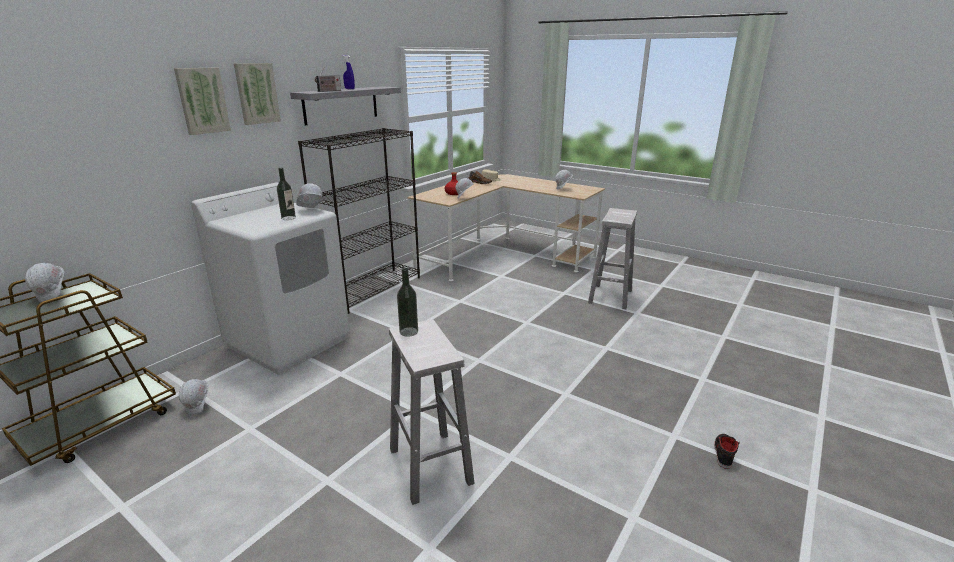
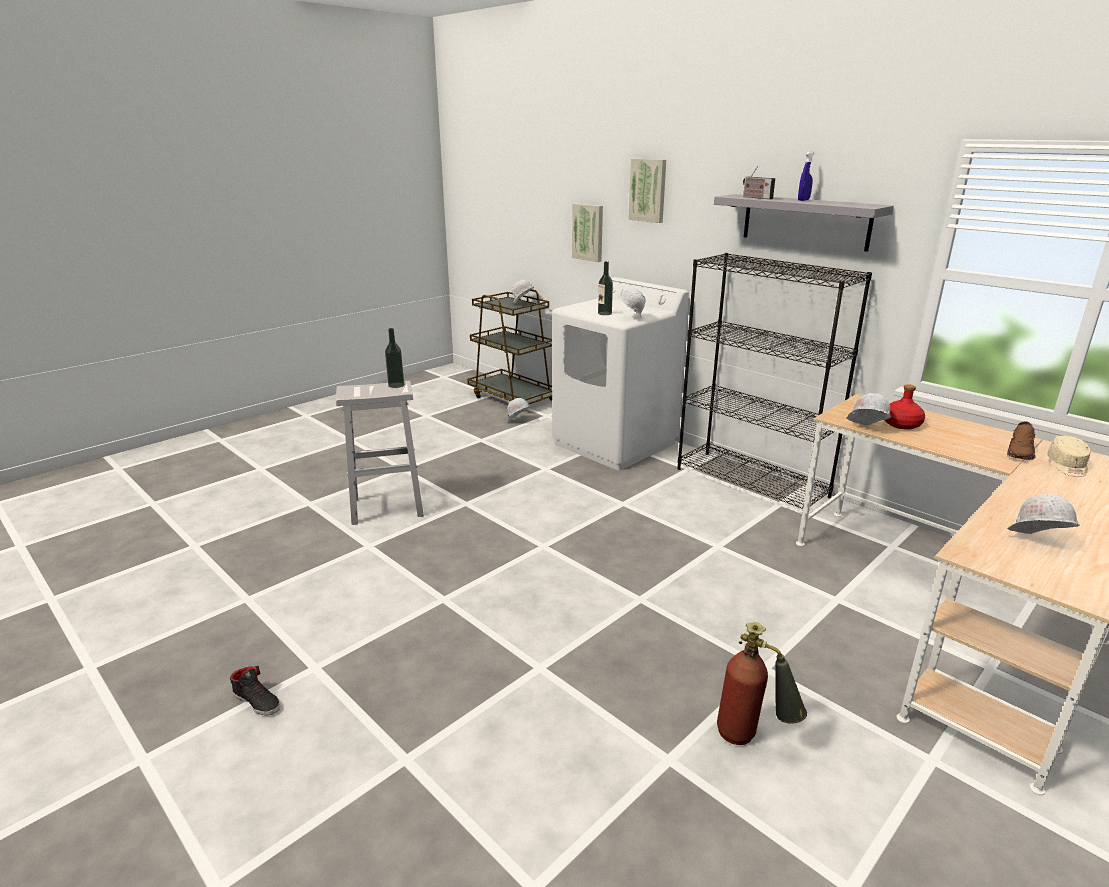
camera: 100 degrees right, 0 degrees up
picture [234,63,281,125] -> picture moved to [572,203,603,262]
white stool [588,208,637,309] -> fire extinguisher [717,622,807,745]

